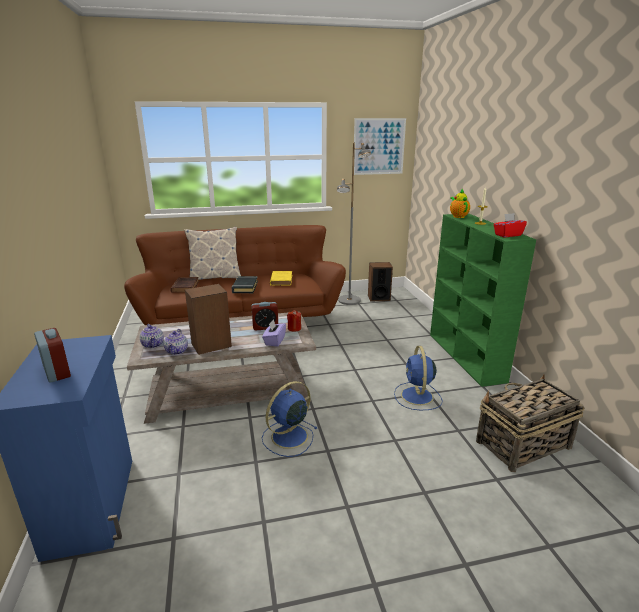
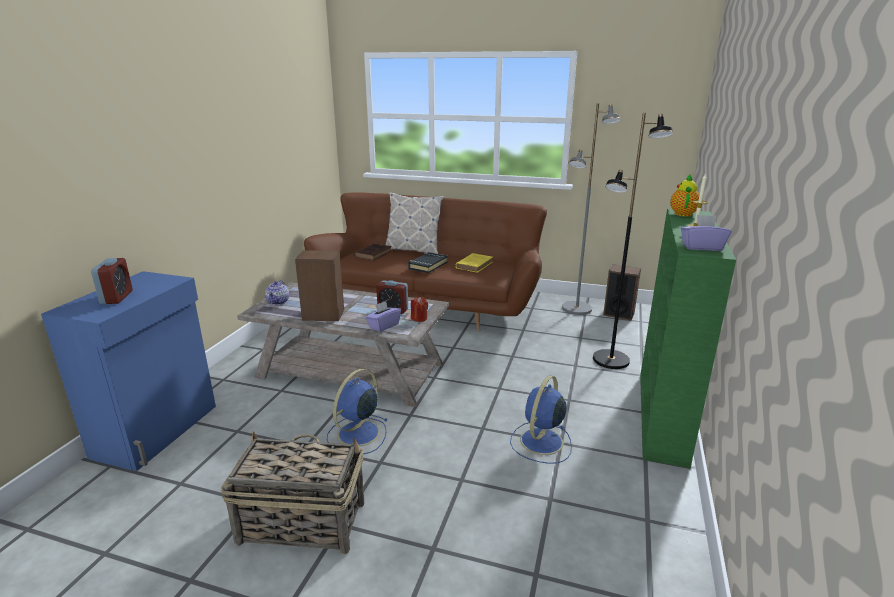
camera: 30 degrees right, 0 degrees up
teapot [164,329,188,355] -> none
blue fan [262,381,318,457] -> blue fan turned 45 degrees counterclockwise [327,369,387,454]
picture [354,118,406,175] -> none
basket [476,374,584,472] -> basket moved to [221,431,364,554]
red tissue box [493,213,527,237] -> purple tissue box [681,215,732,251]
none -> black floor lamp [593,112,673,369]

